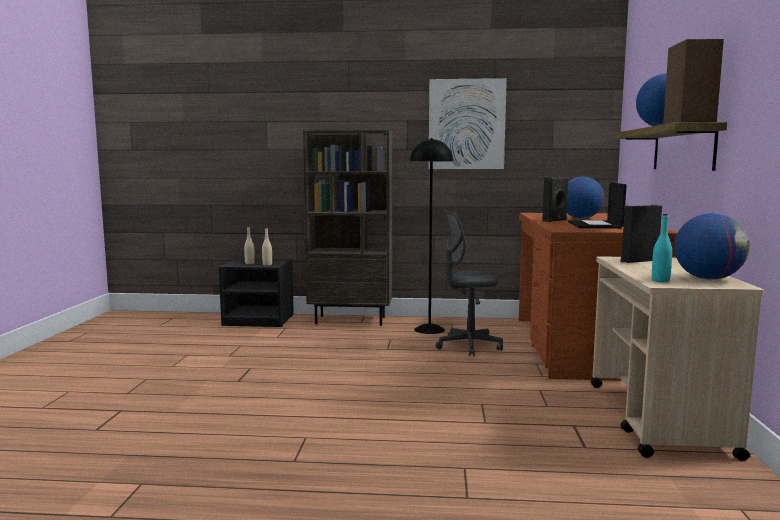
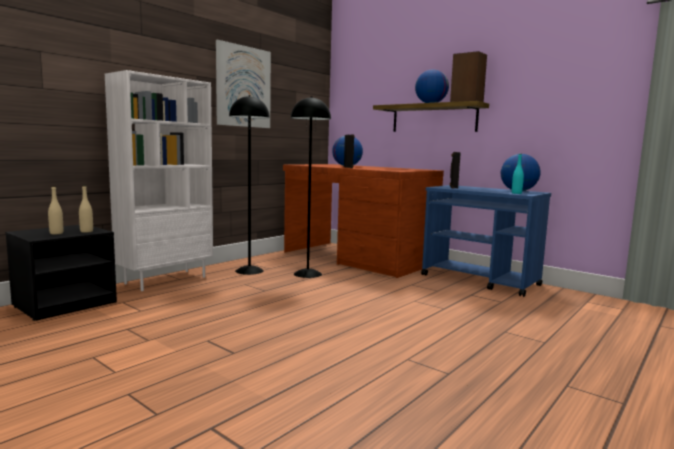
camera: 55 degrees left, 0 degrees up
brown bookcase [303,130,392,326] -> white bookcase [105,70,213,291]
grey office chair [436,210,503,357] -> black floor lamp [291,96,331,278]
laptop [568,182,627,229] -> none
beige cart [590,256,764,461] -> blue cart [421,185,551,297]

